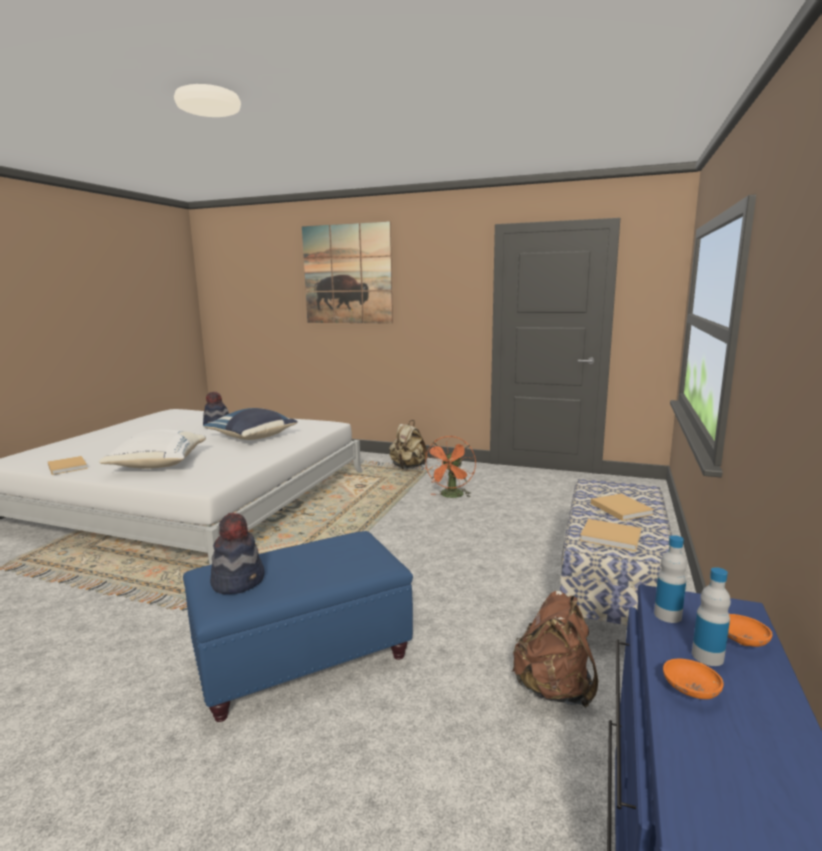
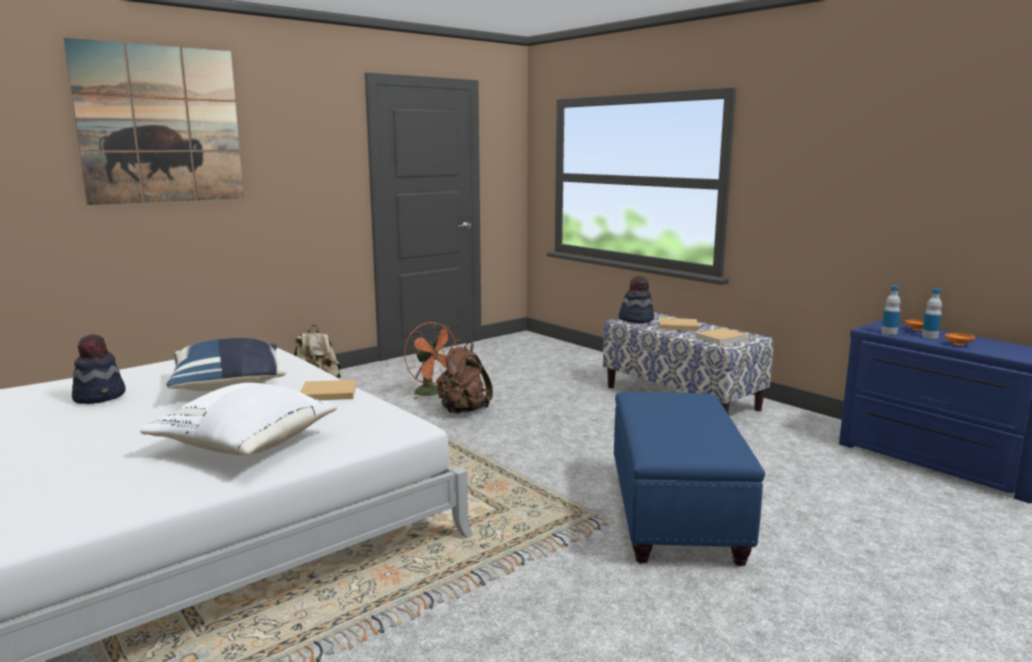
camera: 60 degrees left, 0 degrees up
beige book [48,456,88,475] -> beige book moved to [301,380,357,400]
hat [210,512,265,594] -> hat moved to [619,276,654,323]
brown backpack [512,591,598,708] -> brown backpack moved to [436,342,493,414]

